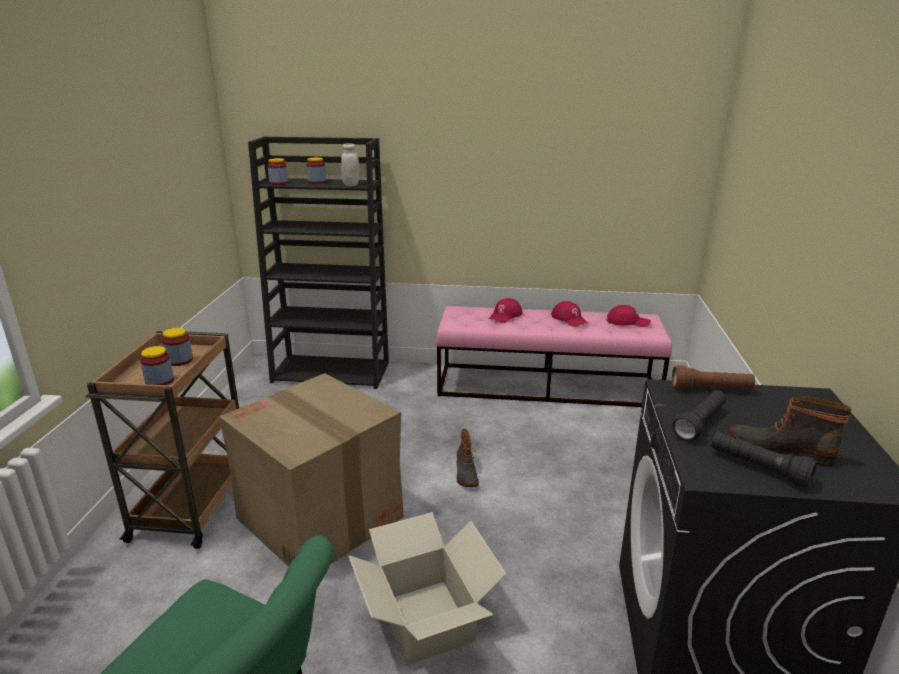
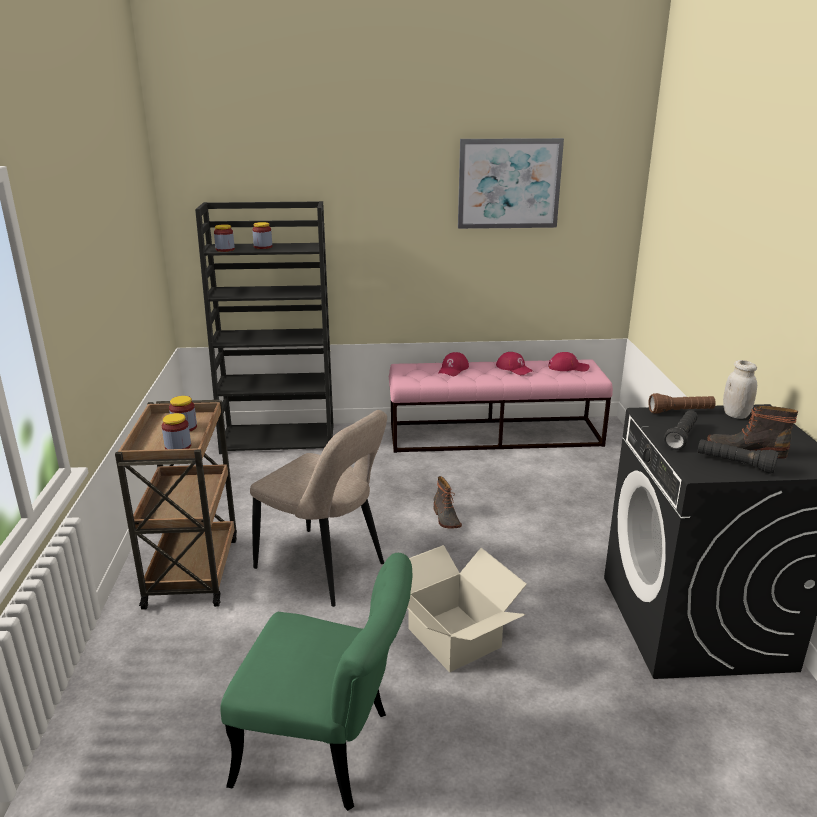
camera: 10 degrees left, 0 degrees up
cardboard box [219,373,404,567] -> beige chair [250,410,387,607]
white jar [341,143,359,186] -> white jar moved to [723,360,757,419]
none -> picture [458,138,564,229]

